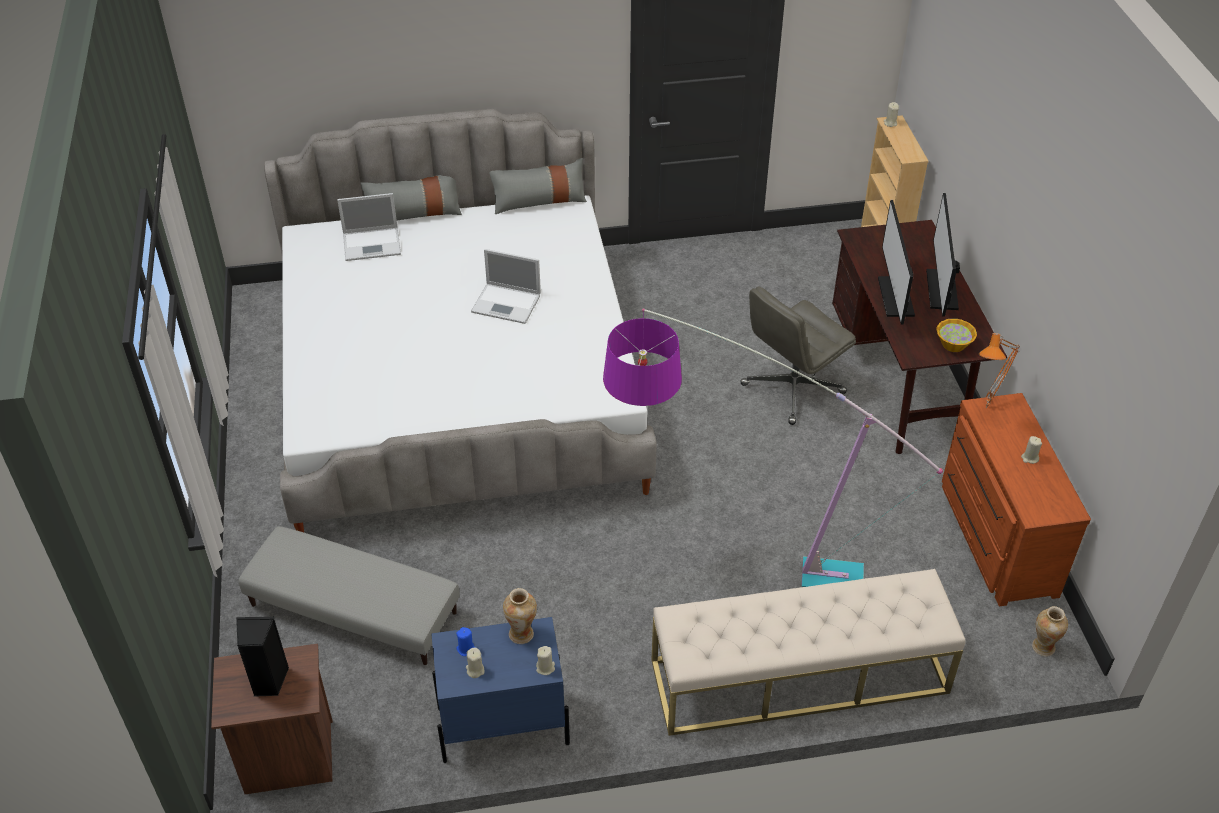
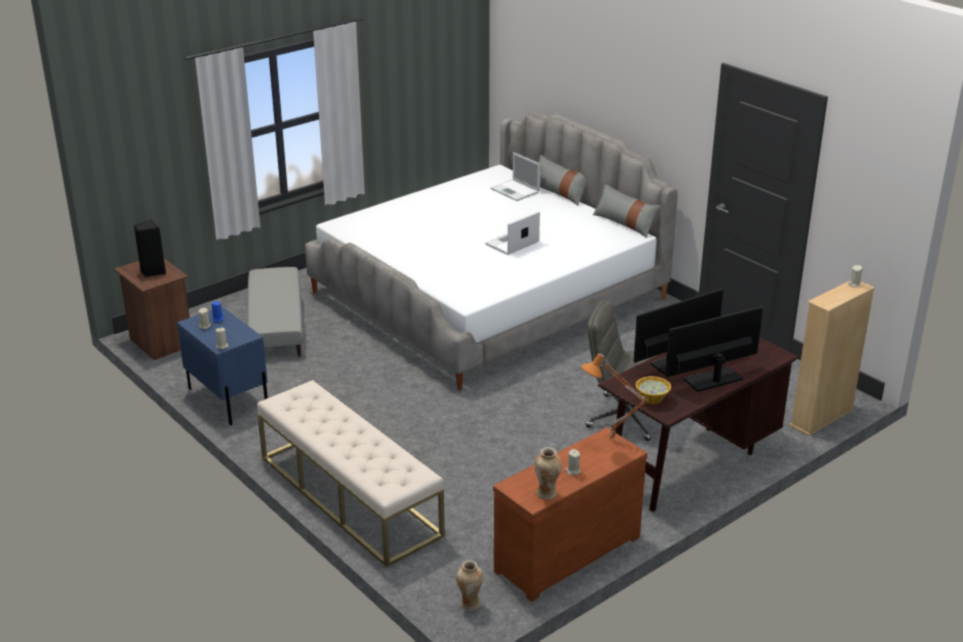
camera: 60 degrees right, 15 degrees down
laptop [471,249,541,324] -> laptop turned 60 degrees clockwise [485,211,540,255]
vase [503,588,537,644] -> vase moved to [534,447,562,500]
floor lamp [603,308,943,587] -> none

